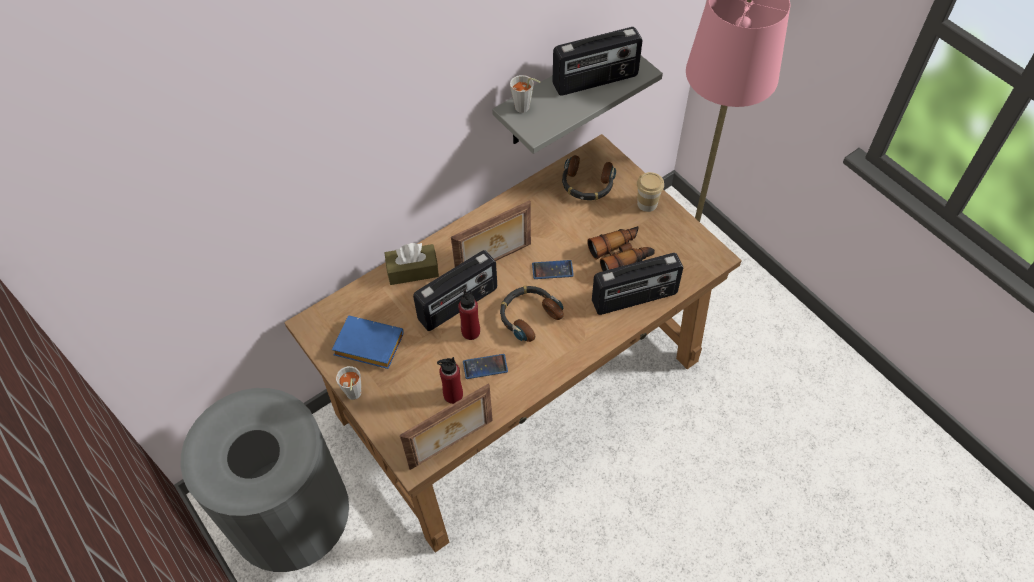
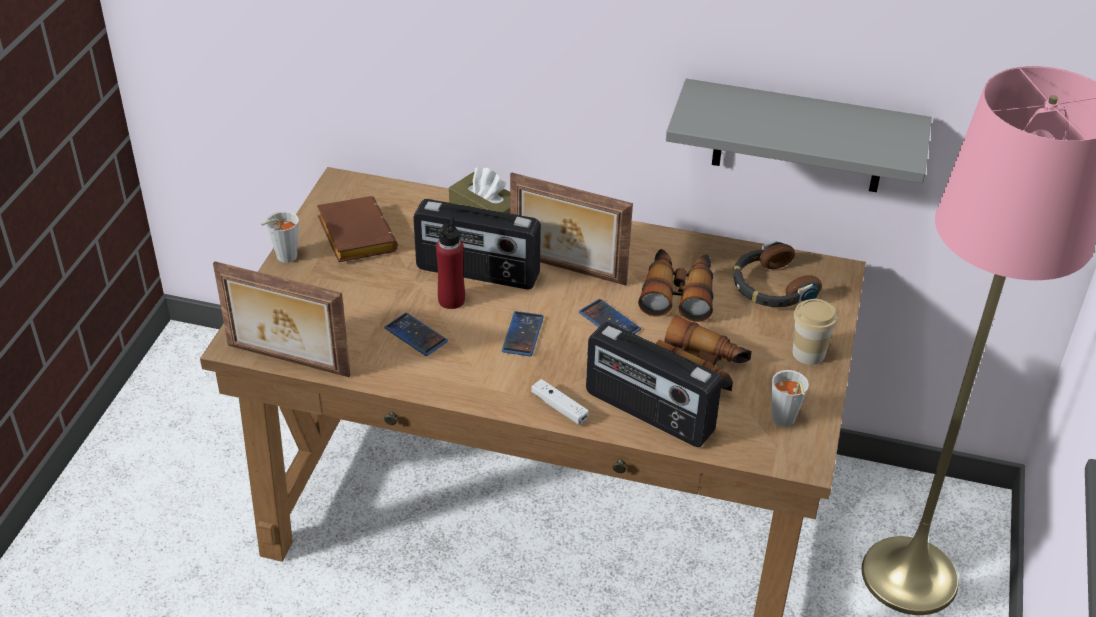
camera: 50 degrees right, 15 degrees down
grey trash can [181,388,349,572] -> none
blue book [332,316,404,369] -> brown book [317,196,398,262]
red bottle [437,357,463,404] -> none
headphones [500,286,564,342] -> phone [502,311,544,356]
grey cup [510,75,541,113] -> grey cup moved to [771,370,809,427]
radio [552,27,642,96] -> none
none -> white game controller [531,379,589,425]
none -> binoculars [638,249,713,322]

